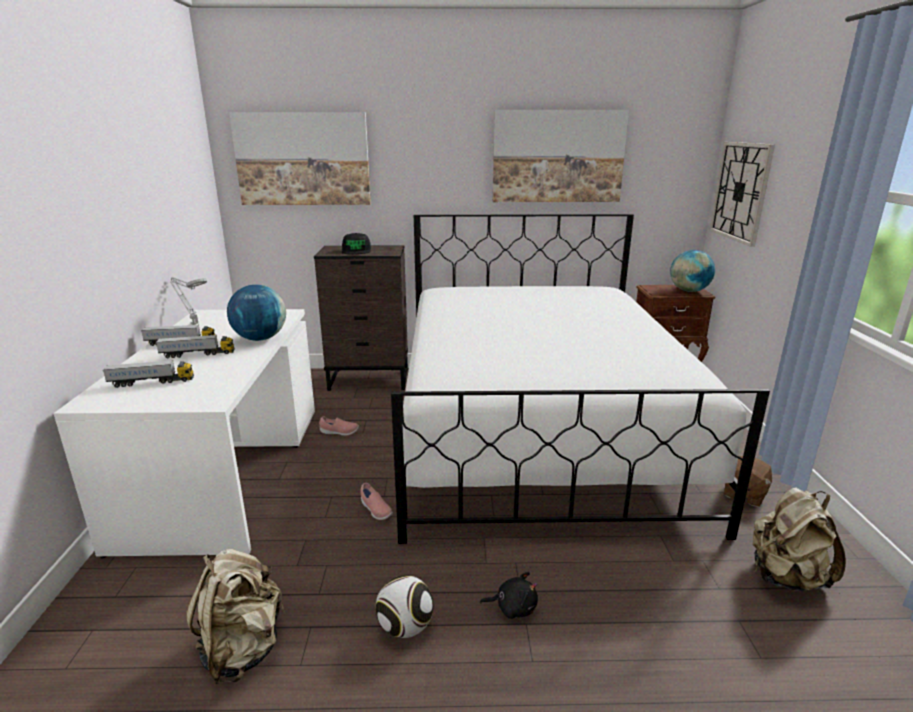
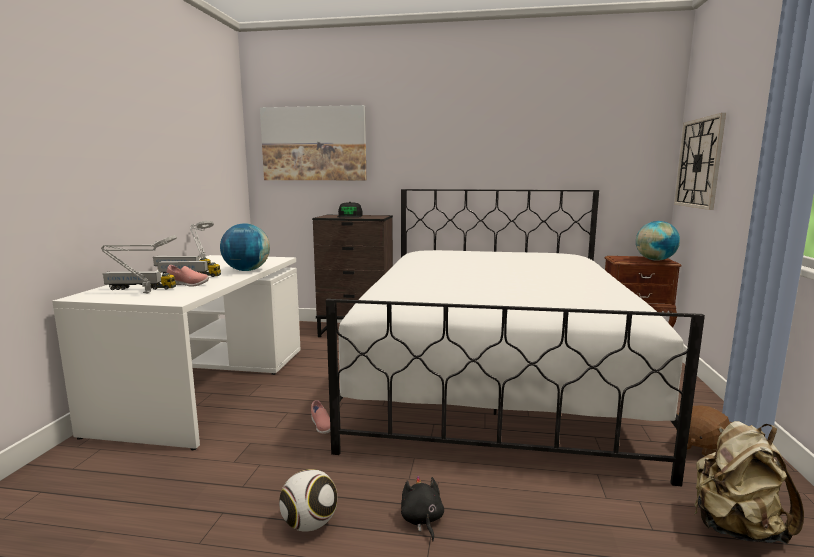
camera: 10 degrees right, 10 degrees down
beige backpack [186,549,285,684] -> none
pink shoe [319,417,359,436] -> pink shoe moved to [167,265,209,287]
black plush toy [480,572,538,619] -> black plush toy turned 120 degrees counterclockwise [401,476,444,542]
picture [493,110,629,202] -> none
none -> grey table lamp [101,235,177,294]

